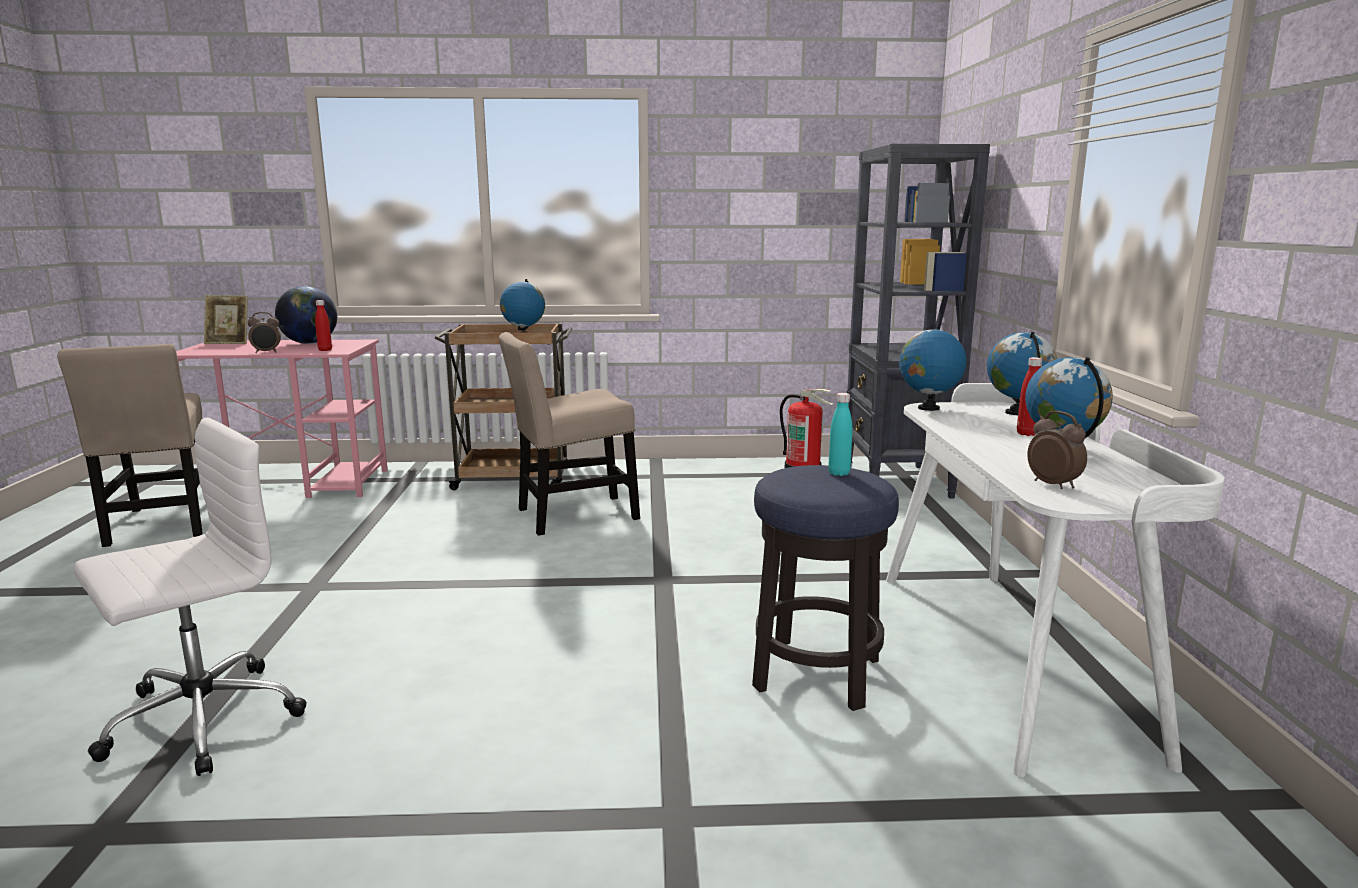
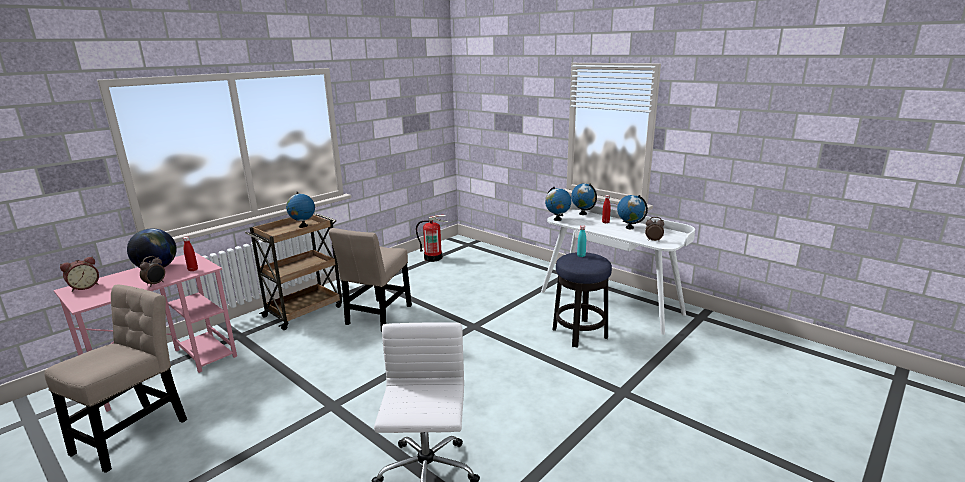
camera: 45 degrees left, 5 degrees up
beige chair [57,344,203,547] -> beige chair turned 90 degrees counterclockwise [44,285,187,473]
picture frame [204,295,248,344] -> alarm clock [60,257,99,292]
black bookcase [846,144,990,498] -> none

